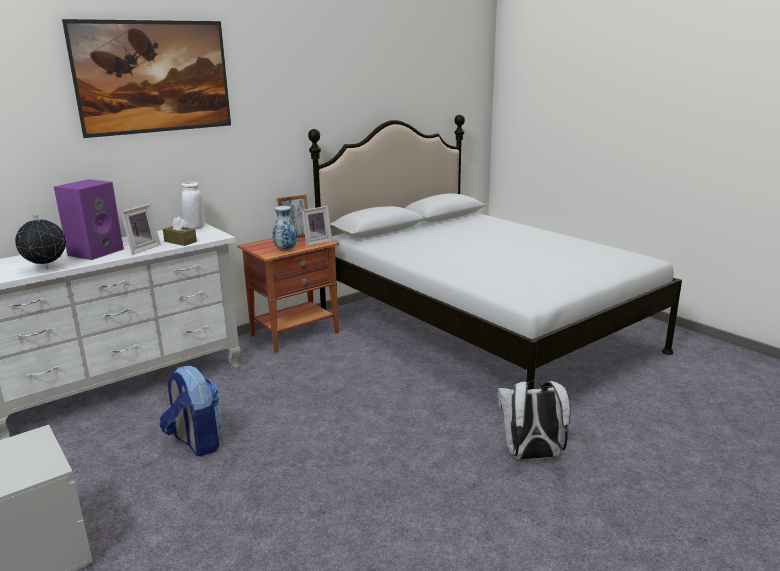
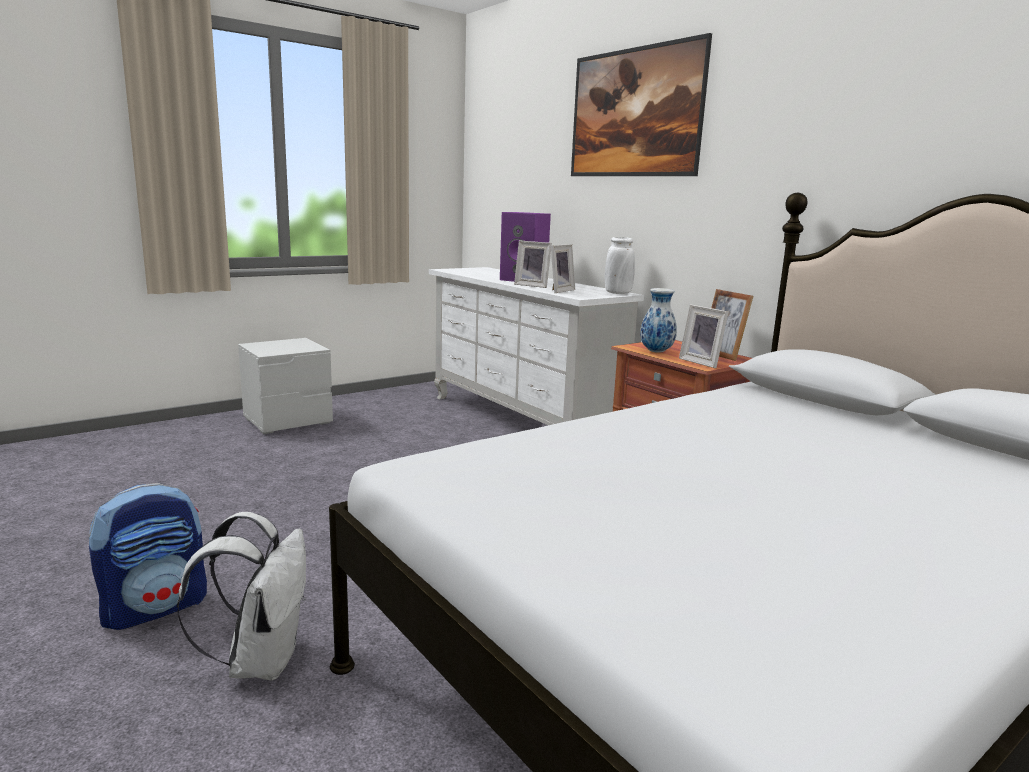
camera: 90 degrees right, 5 degrees down
globe [15,215,66,269] -> none
backpack [160,366,223,456] -> backpack moved to [88,483,207,630]
brown tissue box [163,216,197,246] -> picture frame [551,244,575,293]

